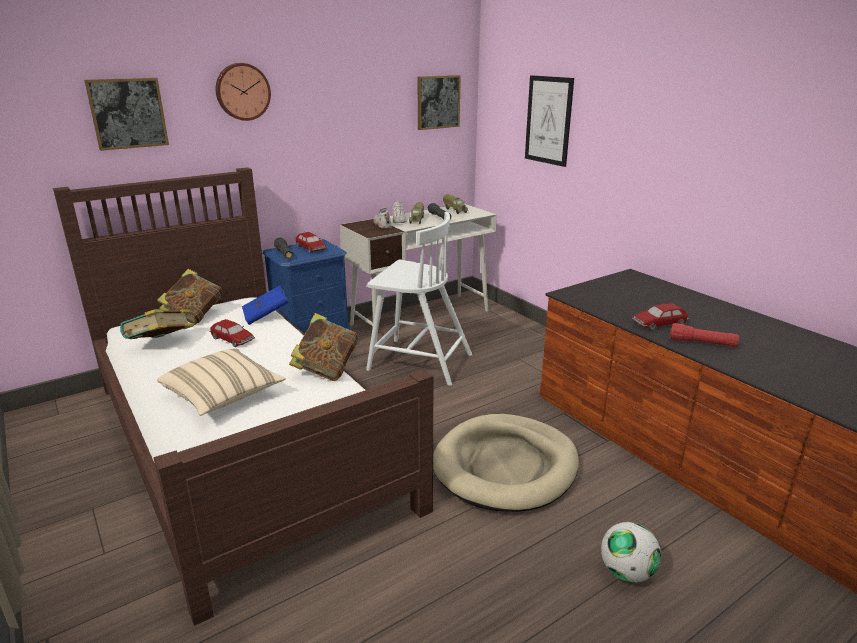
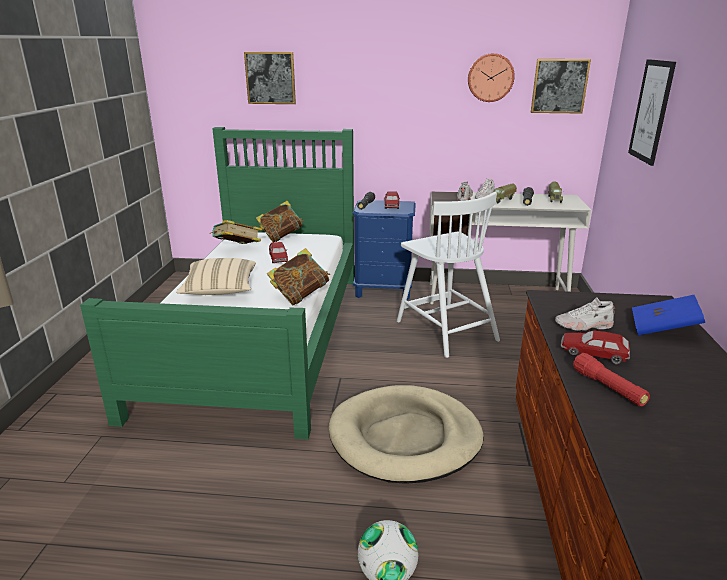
camera: 40 degrees right, 0 degrees up
brown bed [53,167,433,626] -> green bed [80,127,354,440]
wall clock [216,63,271,121] -> wall clock moved to [468,53,515,102]
blue book [242,285,288,325] -> blue book moved to [632,295,705,335]
none -> white shoe [555,297,615,331]

